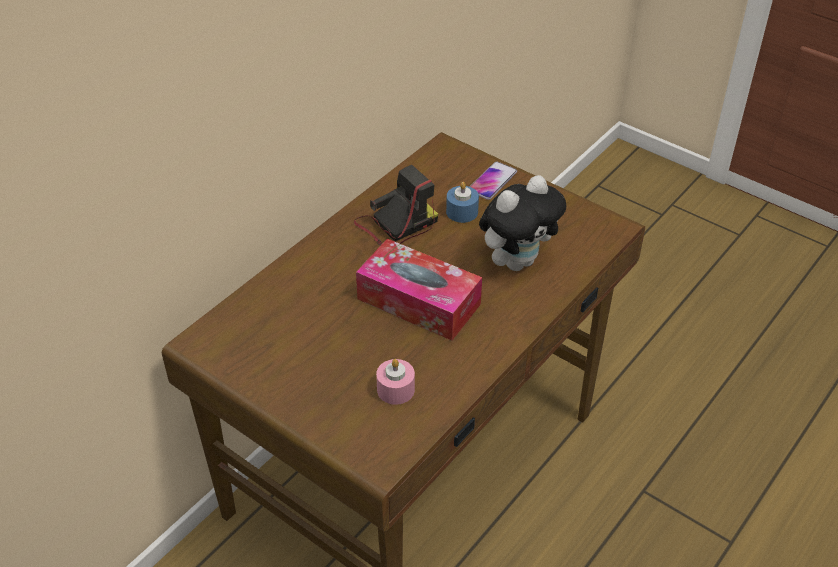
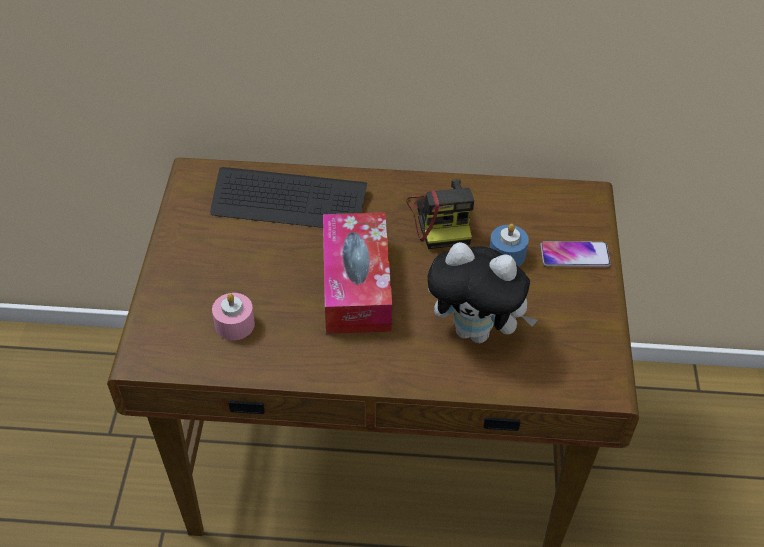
camera: 55 degrees right, 5 degrees up
camera [354,165,438,246] -> camera turned 60 degrees clockwise [406,179,474,249]
none -> keyboard [210,167,367,228]

